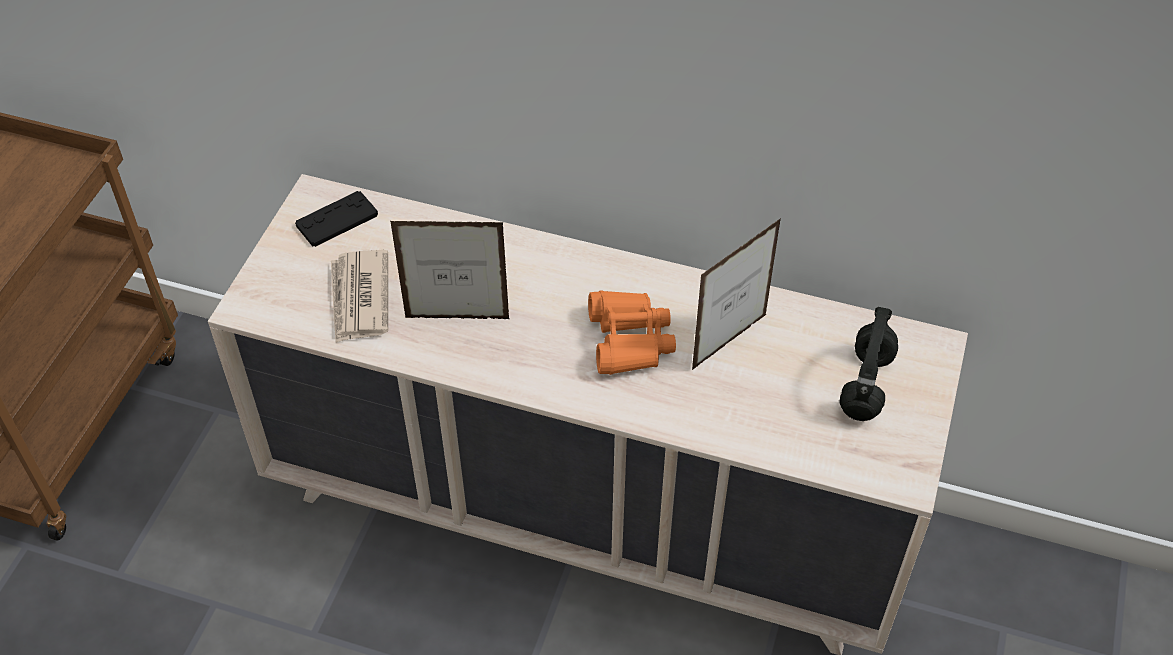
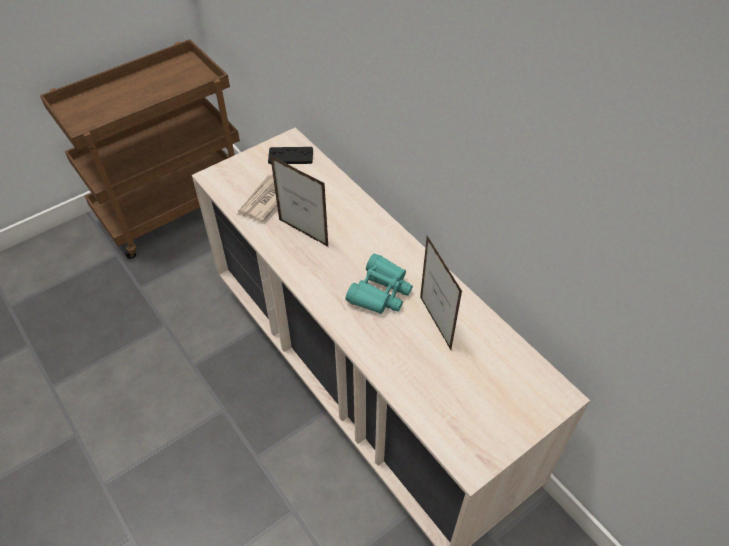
camera: 35 degrees right, 0 degrees up
orange binoculars [588,291,676,375] -> turquoise binoculars [345,253,413,314]
picture frame [692,218,781,370] -> picture frame turned 75 degrees clockwise [420,236,462,350]
black headphones [839,307,898,421] -> none

